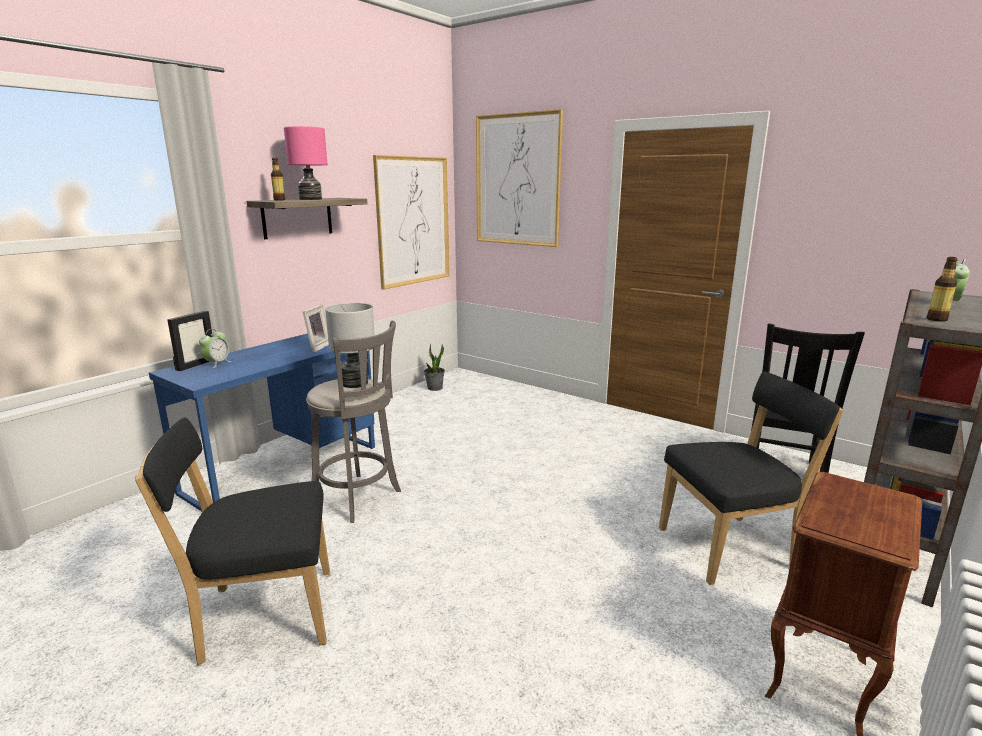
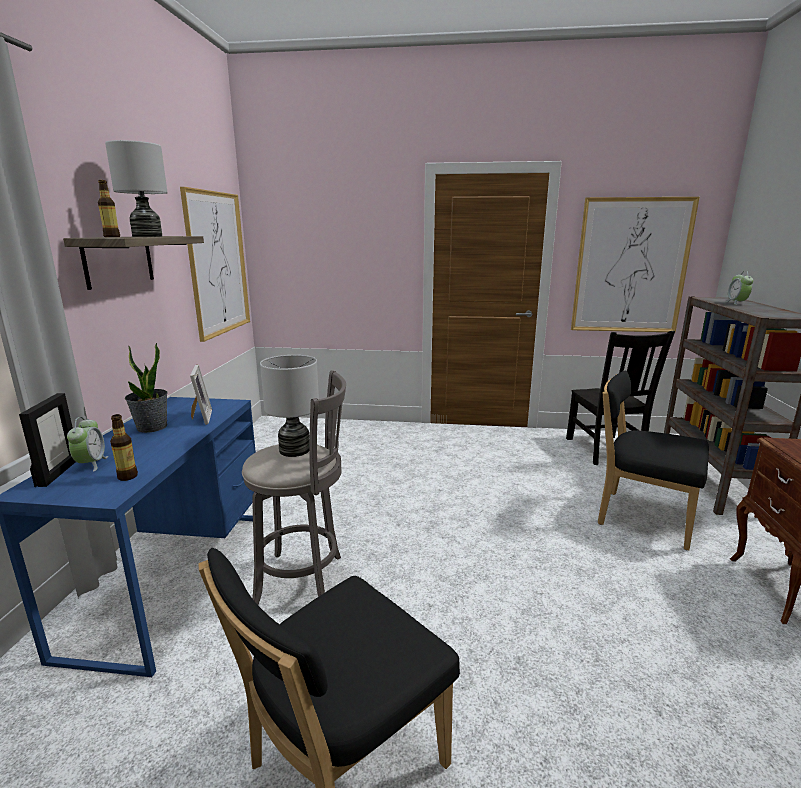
camera: 30 degrees left, 0 degrees up
pink table lamp [284,126,328,200] -> grey table lamp [105,140,168,237]
potted plant [424,344,445,391] -> potted plant moved to [125,343,168,433]
picture [476,109,563,247] -> picture moved to [571,197,700,333]
black chair [659,371,844,585] -> black chair turned 105 degrees counterclockwise [598,370,709,551]
bottle [927,257,958,322] -> bottle moved to [110,414,138,481]

